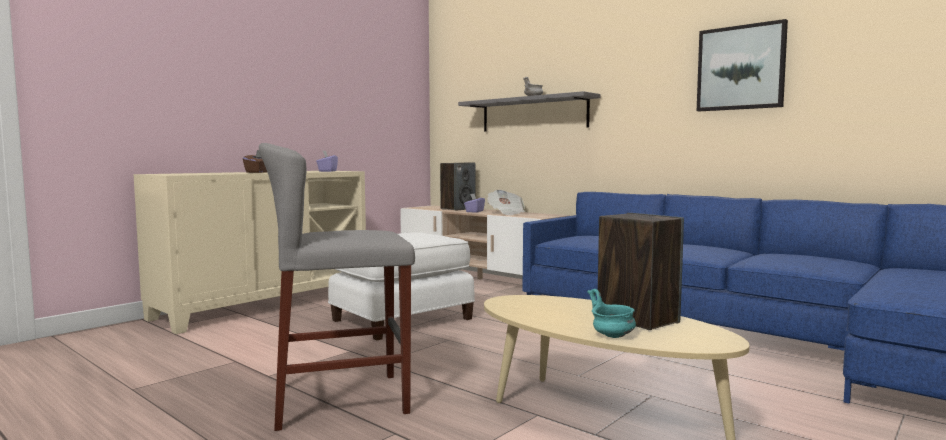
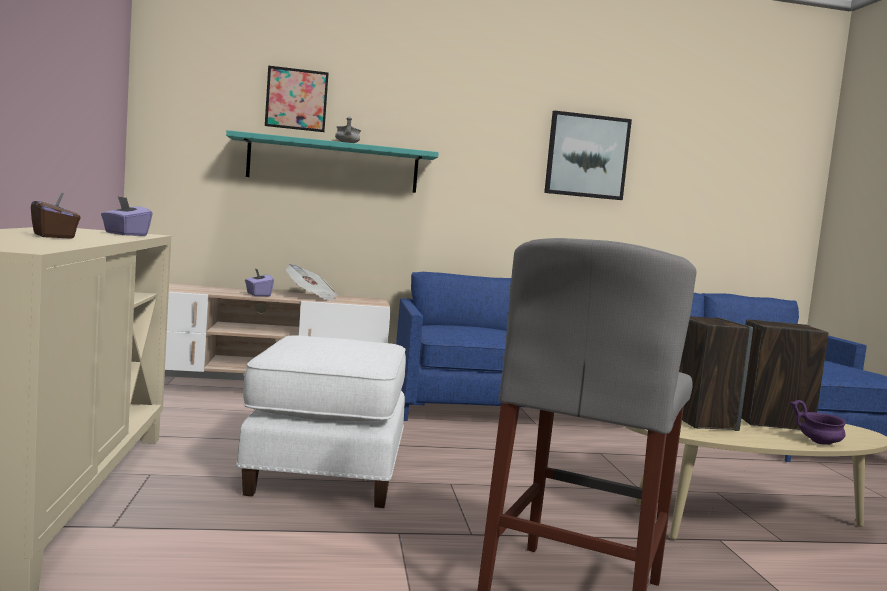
camera: 50 degrees left, 0 degrees up
speaker [440,163,475,211] -> speaker moved to [679,316,753,431]
grey shelf [458,91,601,132] -> turquoise shelf [226,130,439,193]
turquoise bowl [587,289,636,338] -> purple bowl [790,400,846,445]
none -> picture [265,66,329,132]

